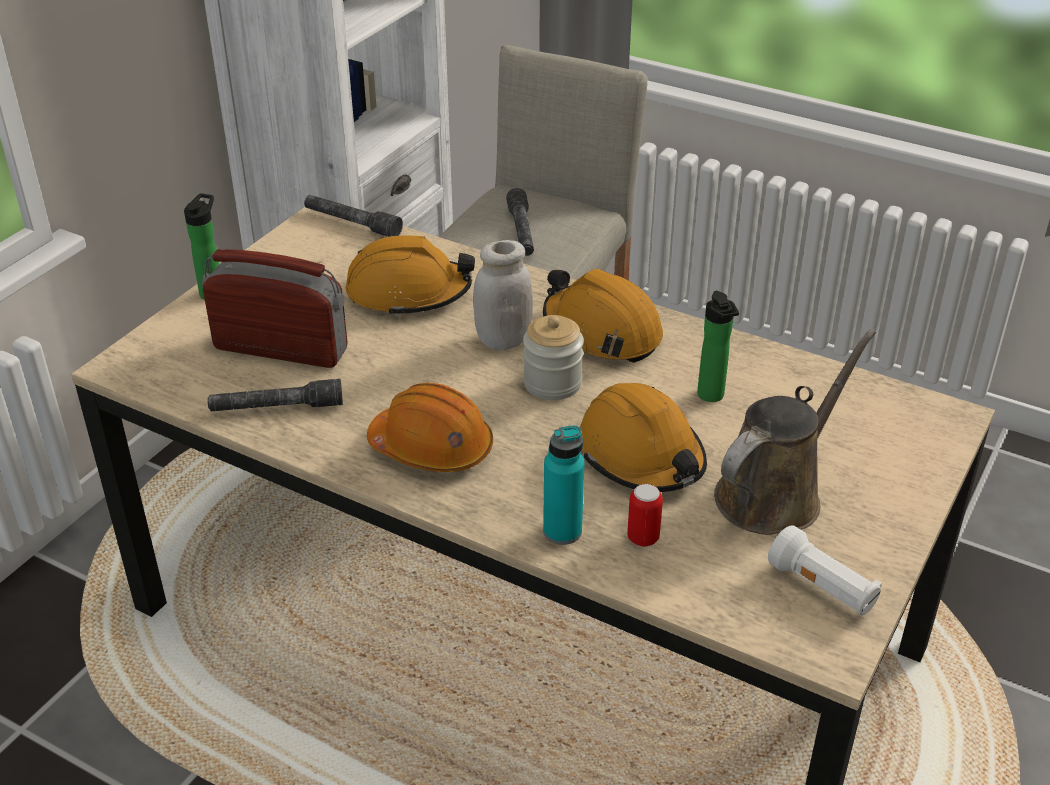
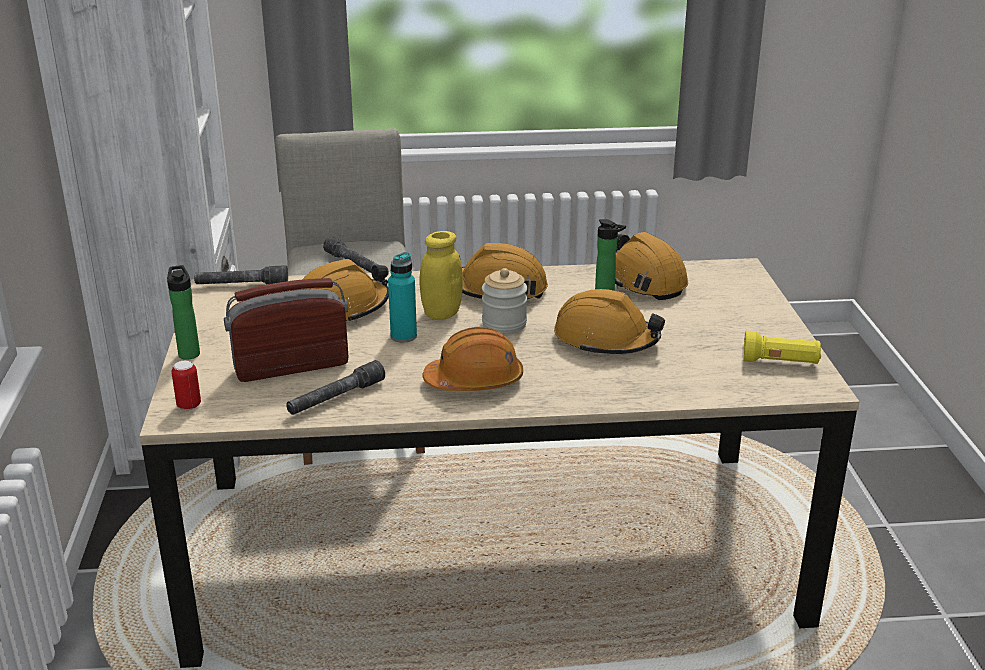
camera: 35 degrees left, 10 degrees down
white jar [473,240,533,350] -> yellow jar [420,231,463,320]
turquoise bottle [543,425,585,545] -> turquoise bottle moved to [388,252,417,343]
can [627,484,663,547] -> can moved to [171,361,201,410]
brown watering can [714,329,876,535] -> none
white flashlight [768,525,882,615] -> yellow flashlight [743,331,821,364]
none -> orange hard hat [615,232,688,300]

